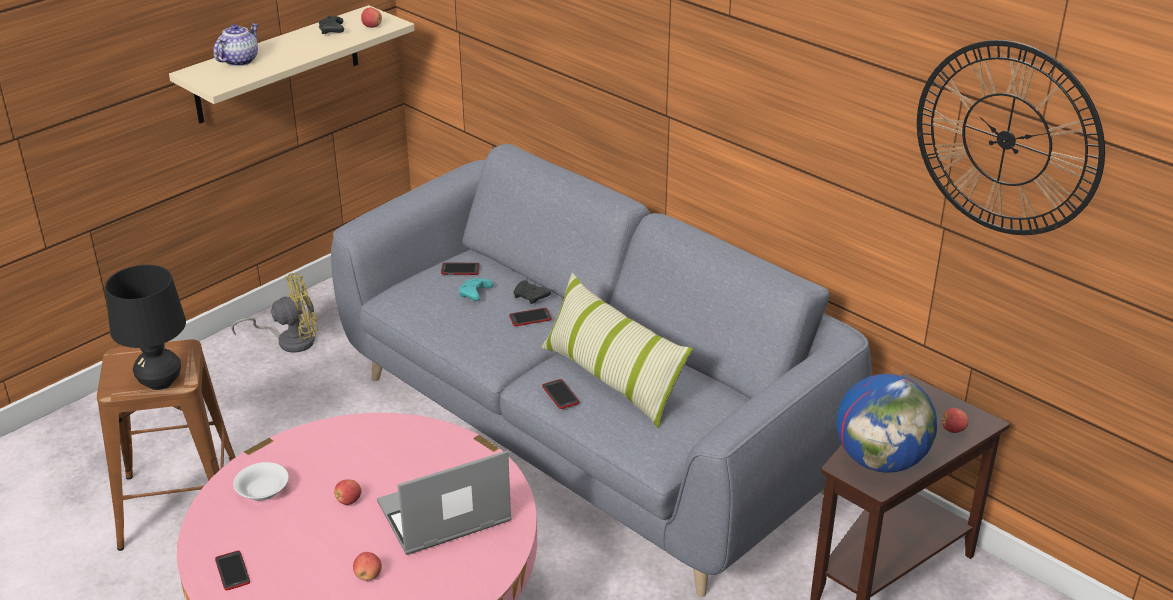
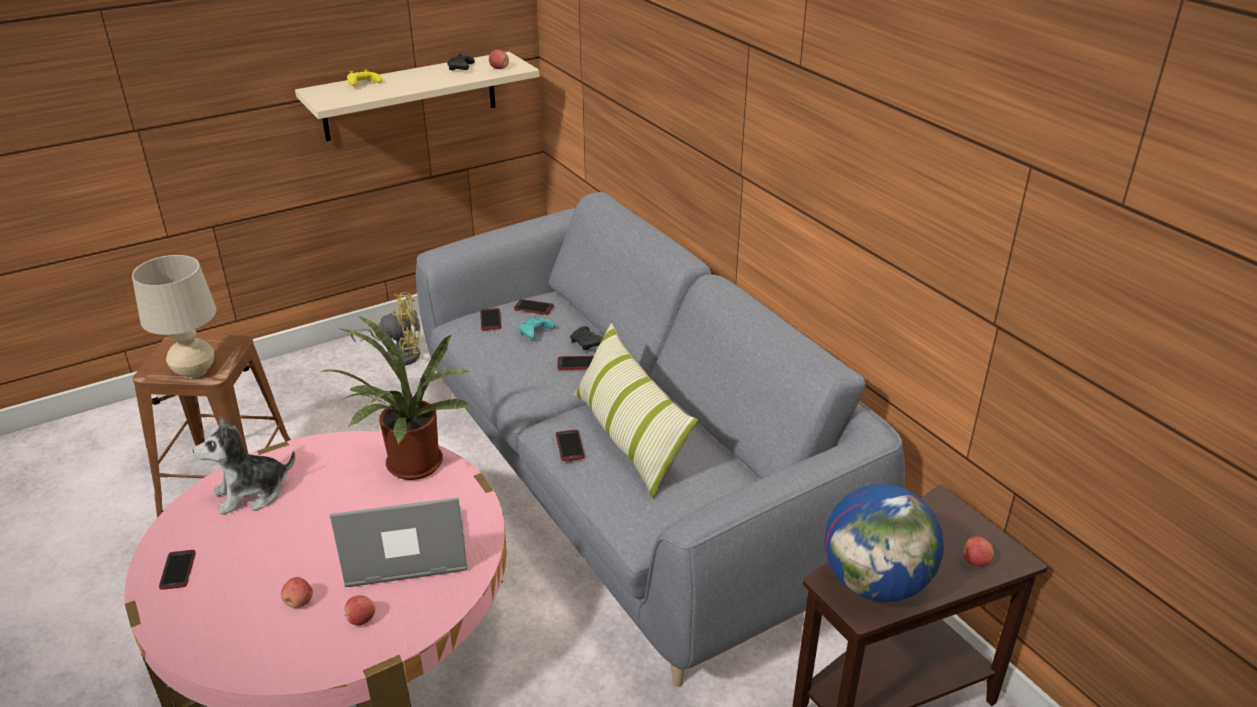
camera: 15 degrees right, 0 degrees up
black table lamp [105,265,186,390] -> beige table lamp [132,255,216,378]
teapot [213,23,258,66] -> yellow game controller [347,70,382,86]
white bowl [233,462,289,501] -> plush toy [193,416,295,515]
apple [334,479,362,505] -> apple moved to [344,595,375,625]
wall clock [917,40,1105,235] -> none
none -> potted plant [320,316,472,480]
none -> phone [480,308,501,330]

